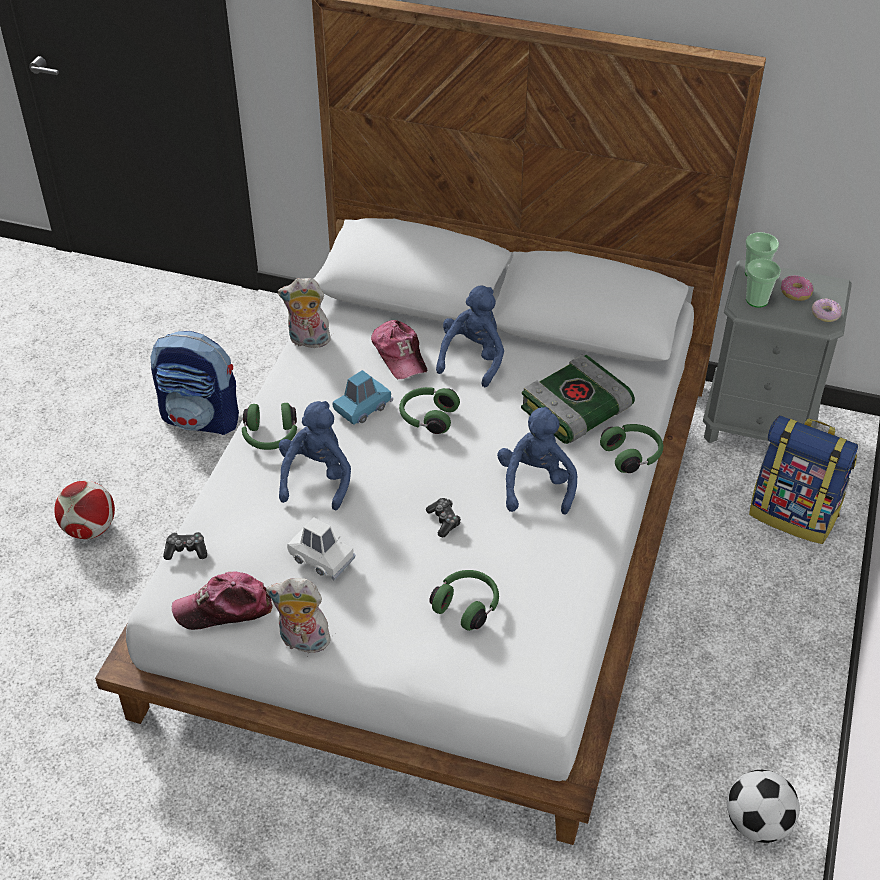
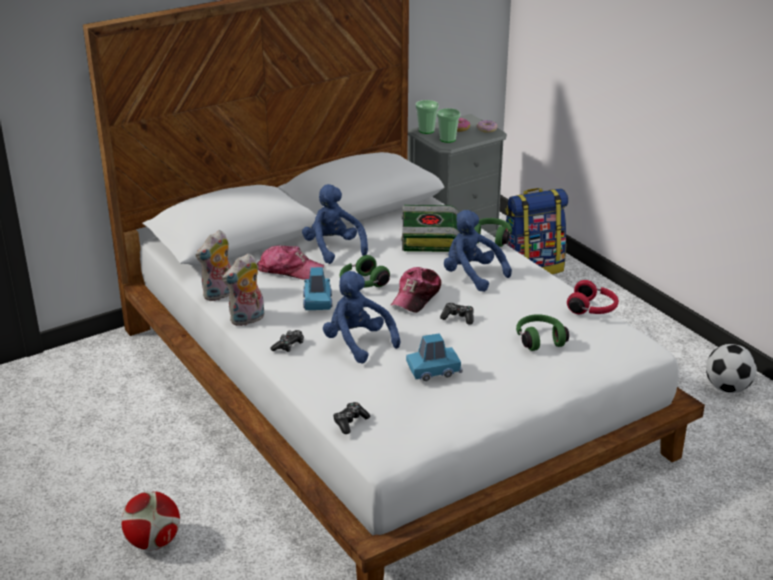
camera: 50 degrees left, 15 degrees down
backpack [150,331,239,435] -> none
cap [172,572,273,630] -> cap moved to [391,267,441,313]
green headphones [242,403,297,450] -> game controller [271,330,304,352]
plush toy [266,578,331,653] -> plush toy moved to [222,253,264,326]
white toy car [287,517,355,580] -> blue toy car [406,333,463,381]
none -> red headphones [567,280,619,314]

